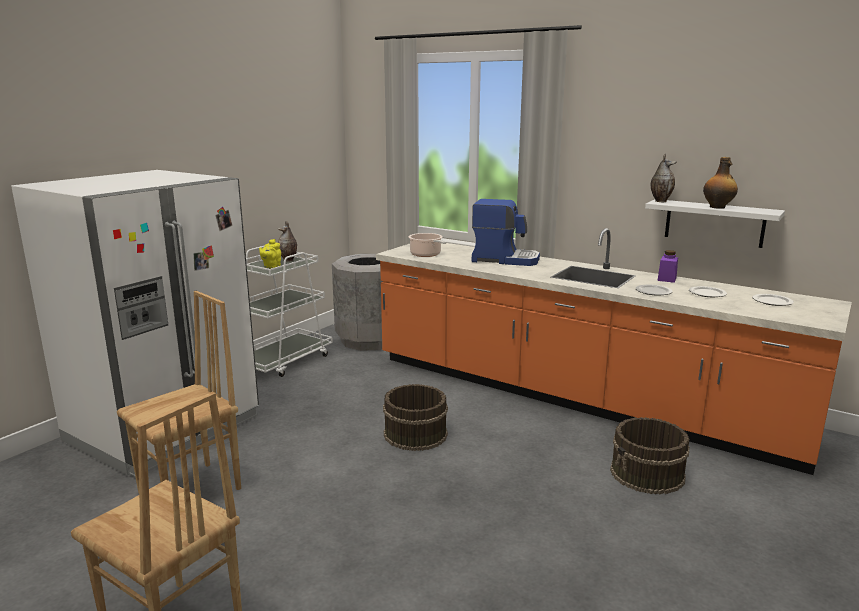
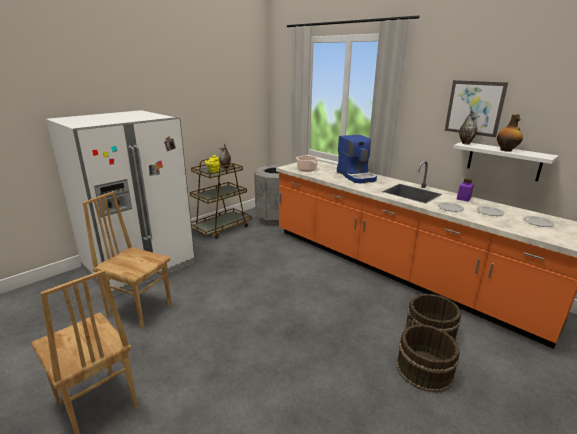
camera: 10 degrees right, 5 degrees up
brown chair [117,291,241,494] -> brown chair turned 120 degrees counterclockwise [83,191,172,329]
white cart [246,246,333,377] -> brown cart [190,159,252,239]
brown bucket [383,384,448,451] -> brown bucket moved to [396,324,460,393]
coffee machine [472,199,540,266] -> coffee machine turned 45 degrees clockwise [337,135,377,183]
none -> picture [445,80,508,137]

